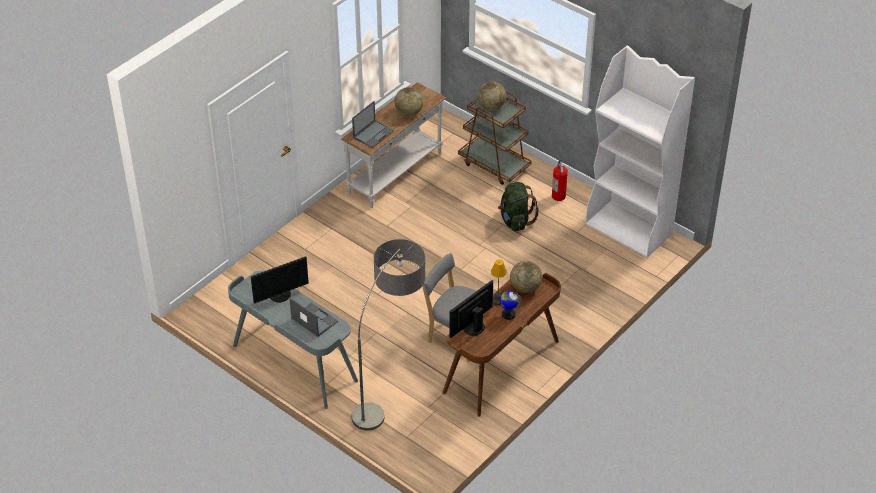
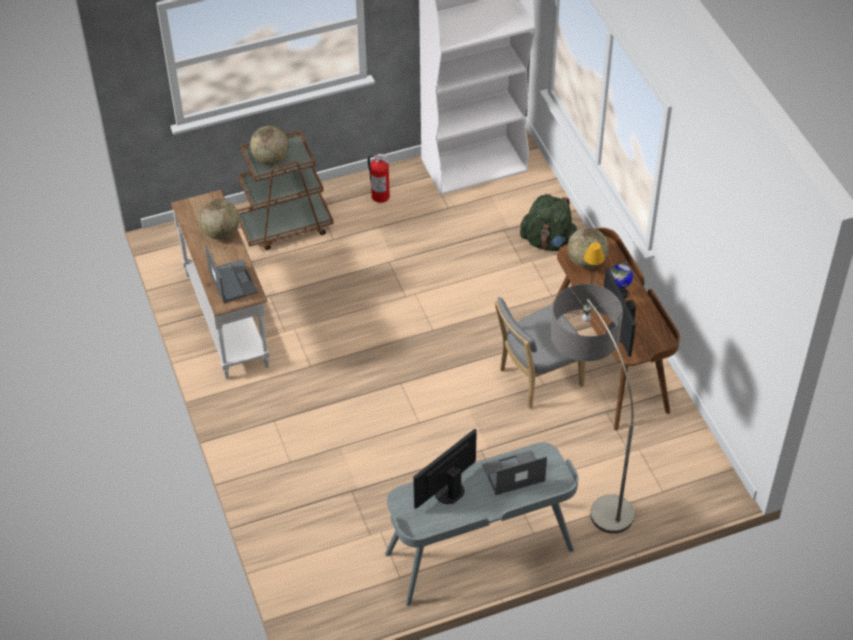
camera: 60 degrees left, 5 degrees up
monitor [251,257,309,303] -> monitor turned 135 degrees counterclockwise [413,429,477,509]
green backpack [498,182,539,231] -> green backpack moved to [520,194,577,251]

